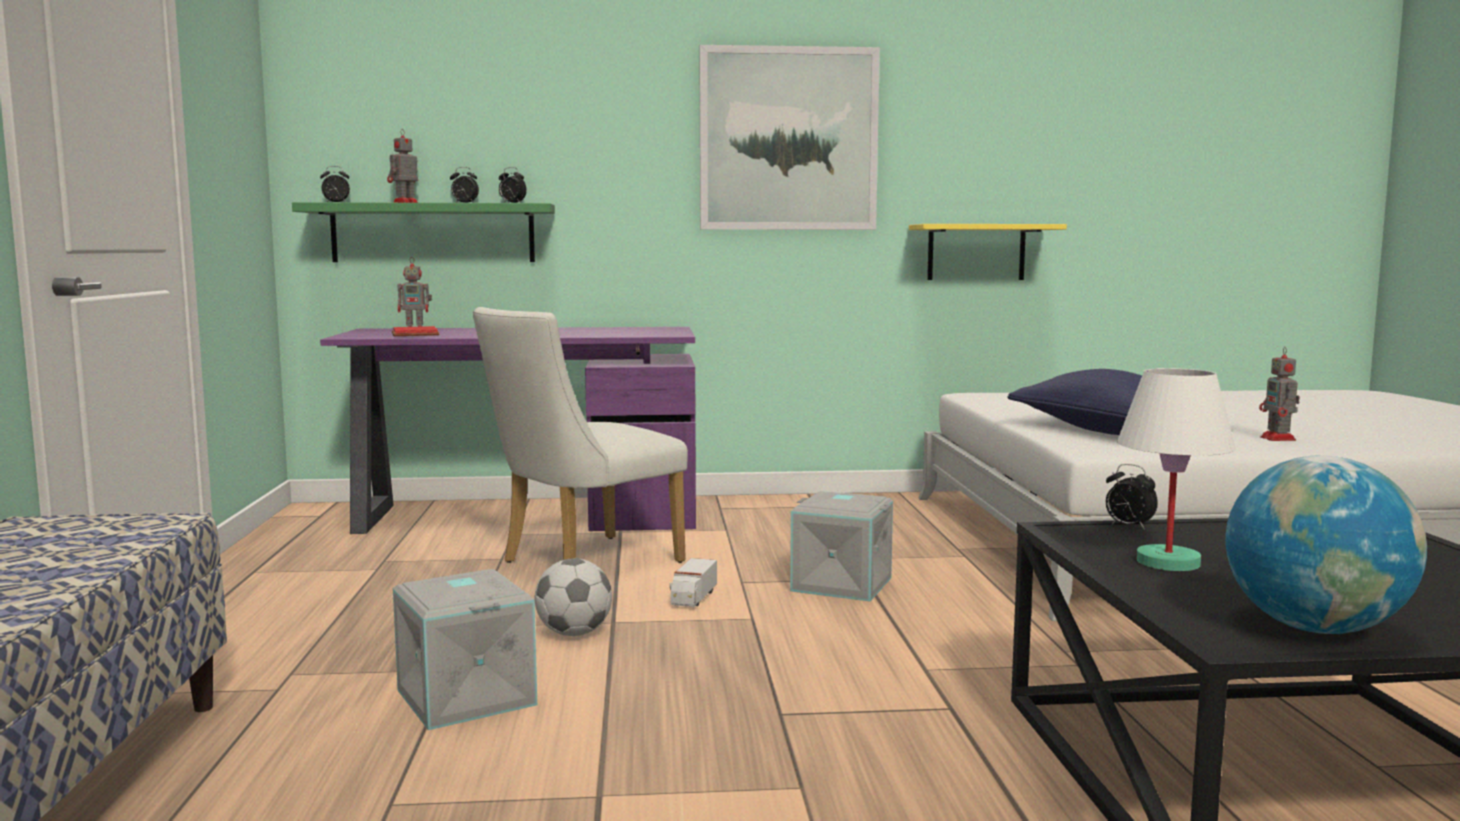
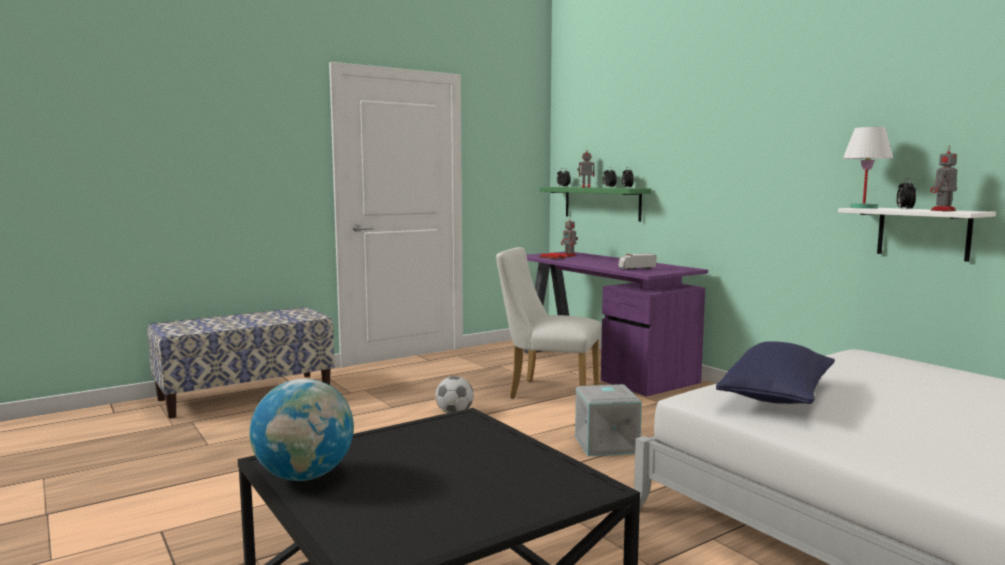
camera: 60 degrees right, 0 degrees up
grey storage box [393,569,537,730] -> none
toy truck [670,558,717,607] -> toy truck moved to [618,254,656,270]
picture [699,45,880,230] -> none
yellow shelf [909,224,1067,280] -> white shelf [838,208,996,262]
alarm clock [1106,464,1158,530] -> alarm clock moved to [896,178,916,210]
white table lamp [1117,368,1236,571] -> white table lamp moved to [843,127,893,209]
toy robot [1259,347,1300,441] -> toy robot moved to [930,145,958,211]

